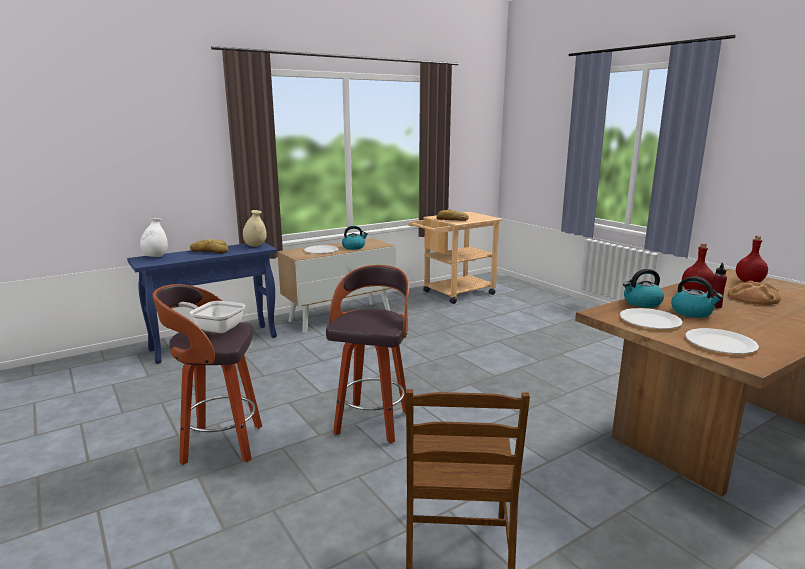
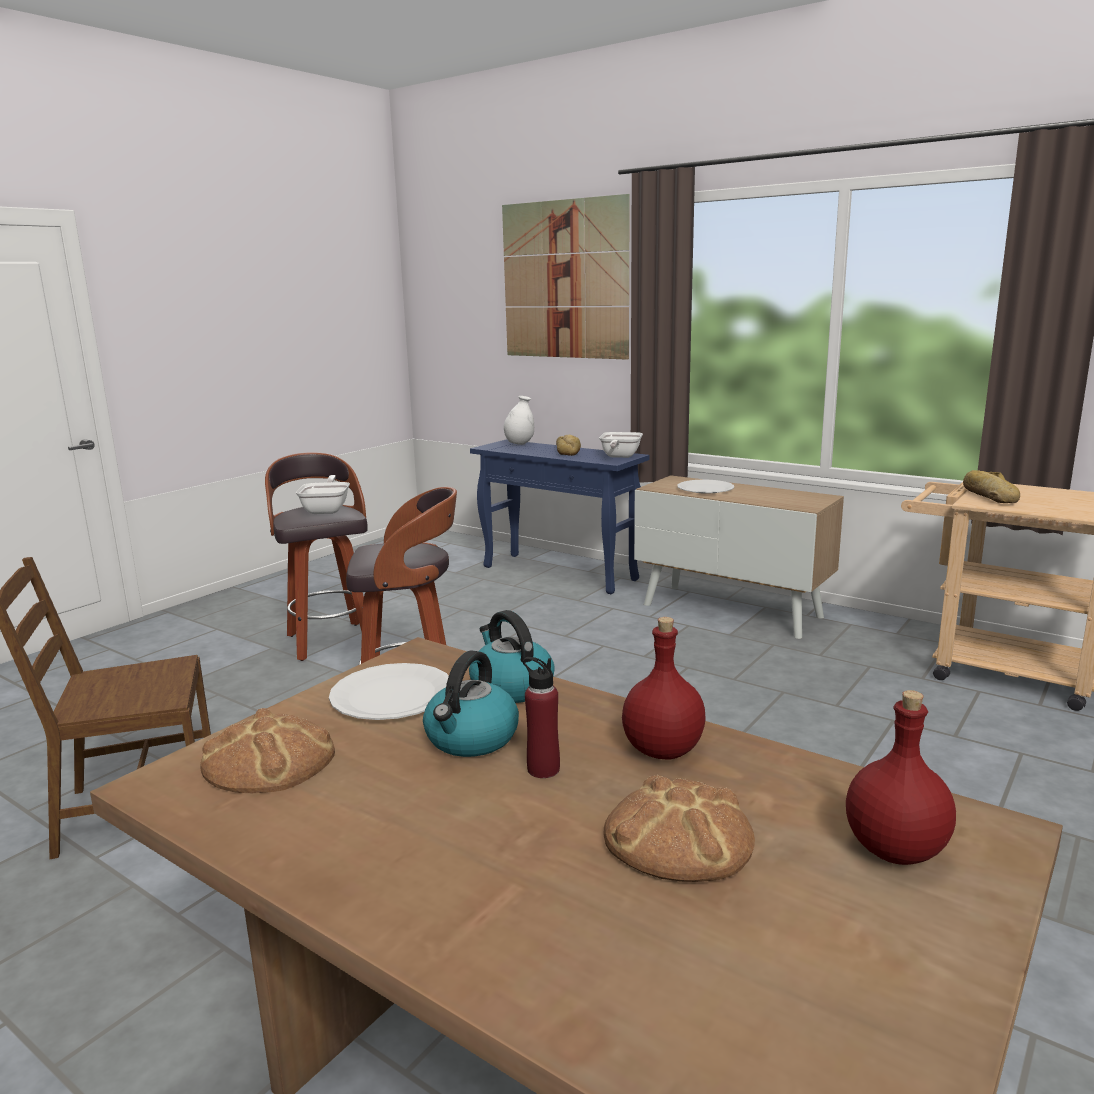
camera: 70 degrees right, 0 degrees up
beige vase [243,210,267,247] -> frying pan [599,432,643,458]
kettle [342,226,368,250] -> none
white plate [685,328,759,354] -> bread [200,708,335,793]
none -> picture [502,194,630,360]

